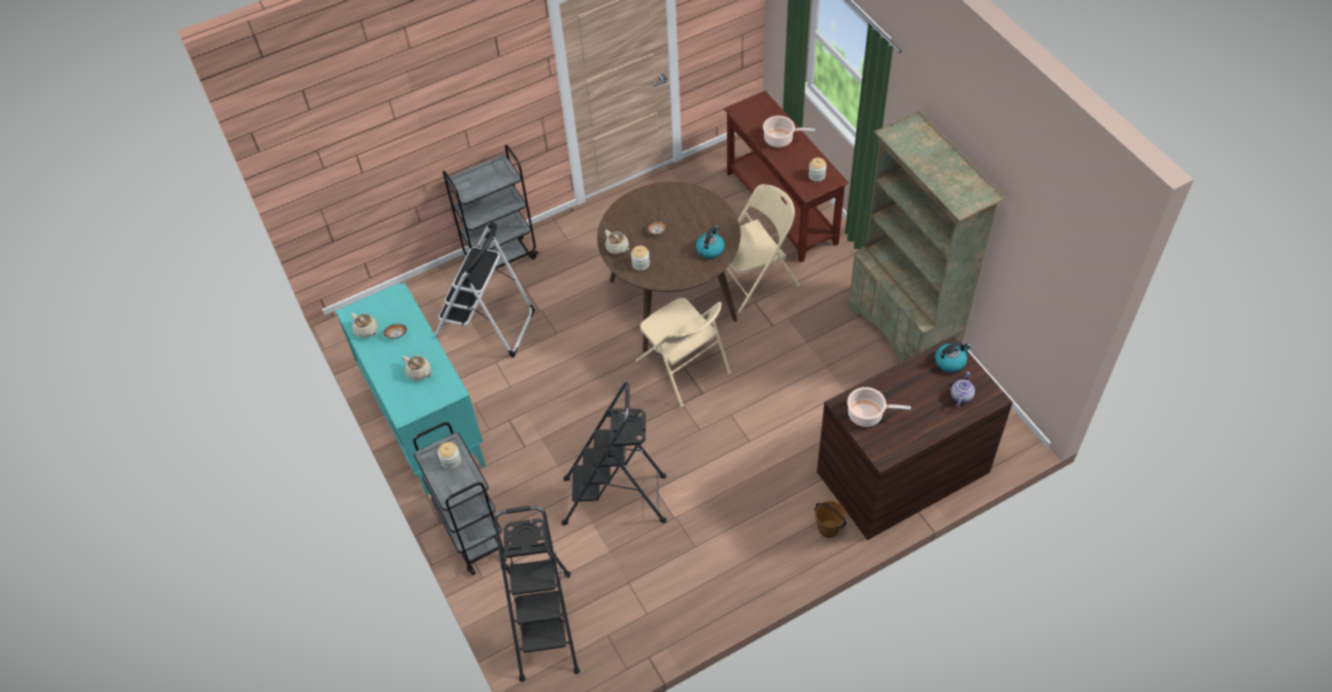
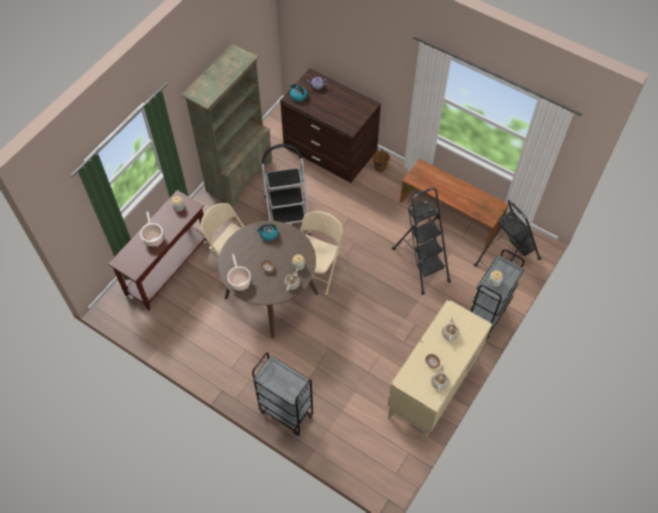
camera: 120 degrees left, 5 degrees up
turquoise cabinet [335,282,486,495] -> beige cabinet [387,300,492,441]
step ladder [435,223,535,358] -> step ladder moved to [262,144,311,235]
cooking pot [847,387,911,427] -> cooking pot moved to [227,254,251,291]
none -> brown bench [400,159,509,248]

